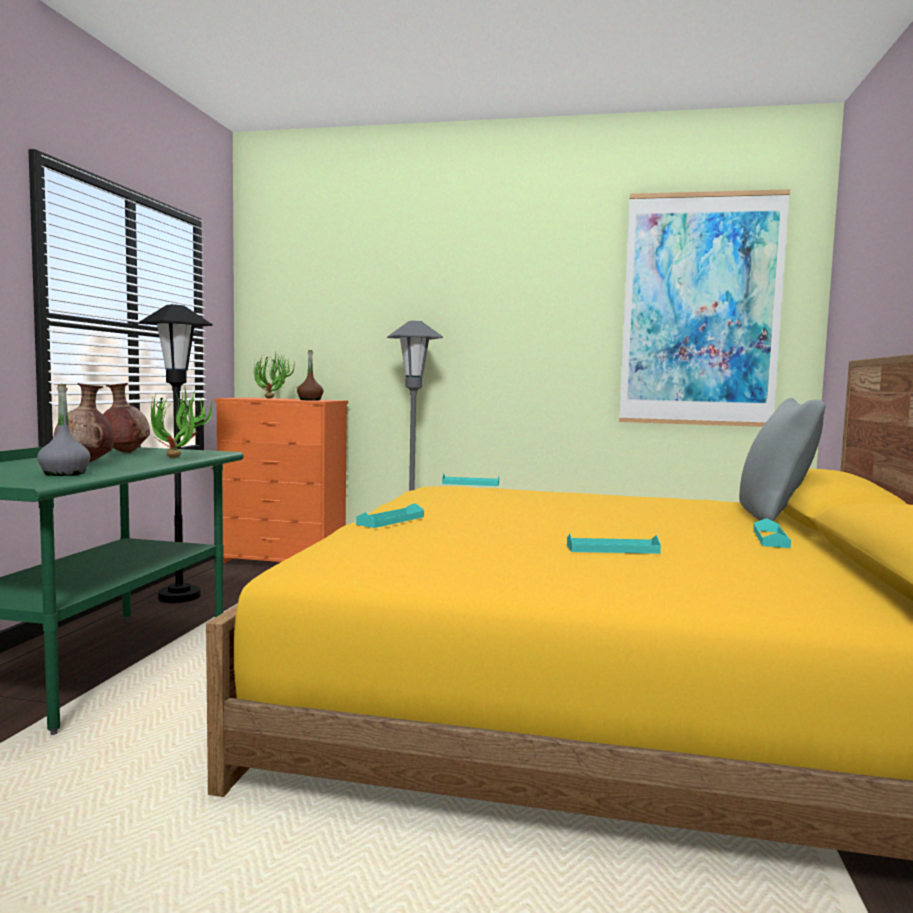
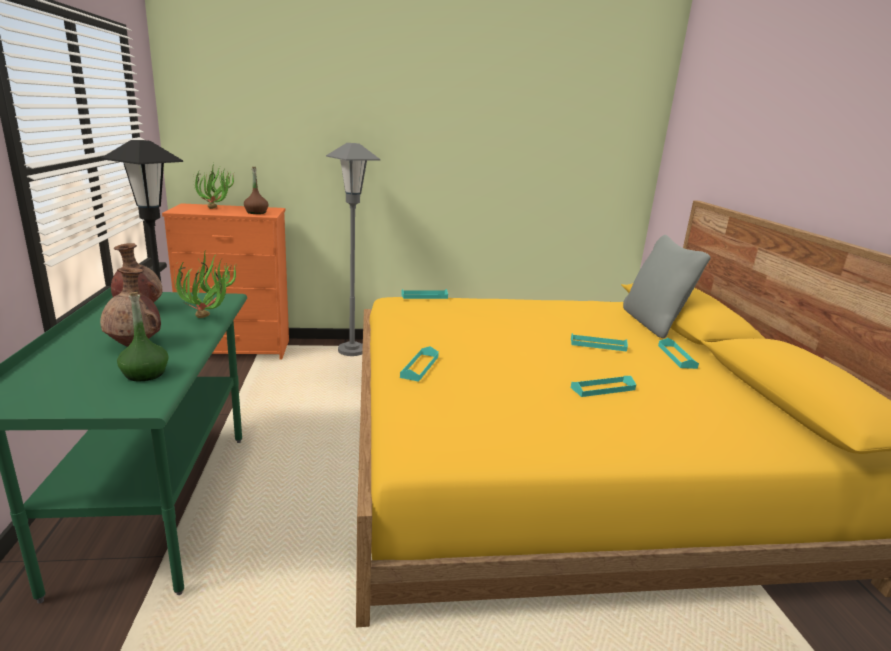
camera: 20 degrees left, 15 degrees up
grey bottle [37,384,91,476] -> green bottle [117,292,169,381]
picture [619,189,790,427] -> none
none -> turquoise tray [571,333,628,352]

